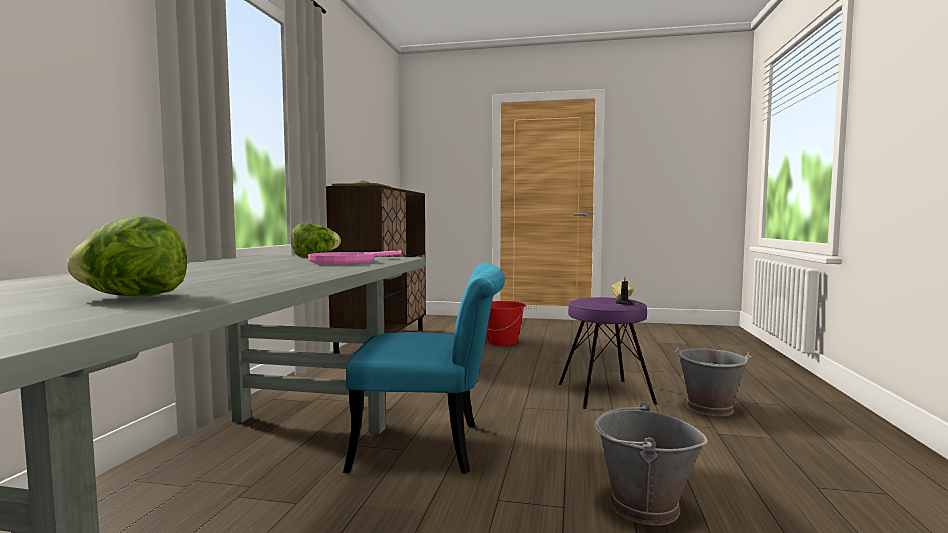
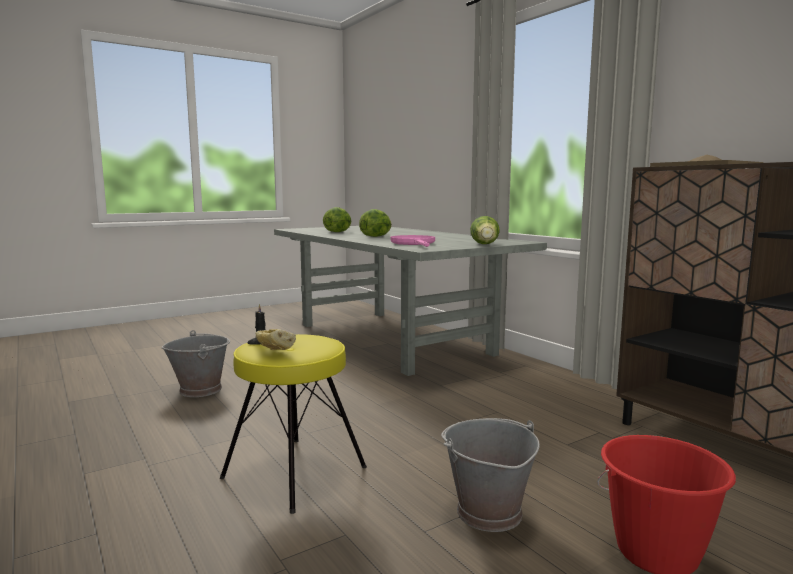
camera: 135 degrees right, 5 degrees up
turquoise chair [343,263,505,474] -> none
purple stool [559,297,657,409] -> yellow stool [220,334,367,514]
grey bucket [674,347,752,416] -> grey bucket moved to [441,418,540,532]
none -> lettuce [359,209,392,237]

